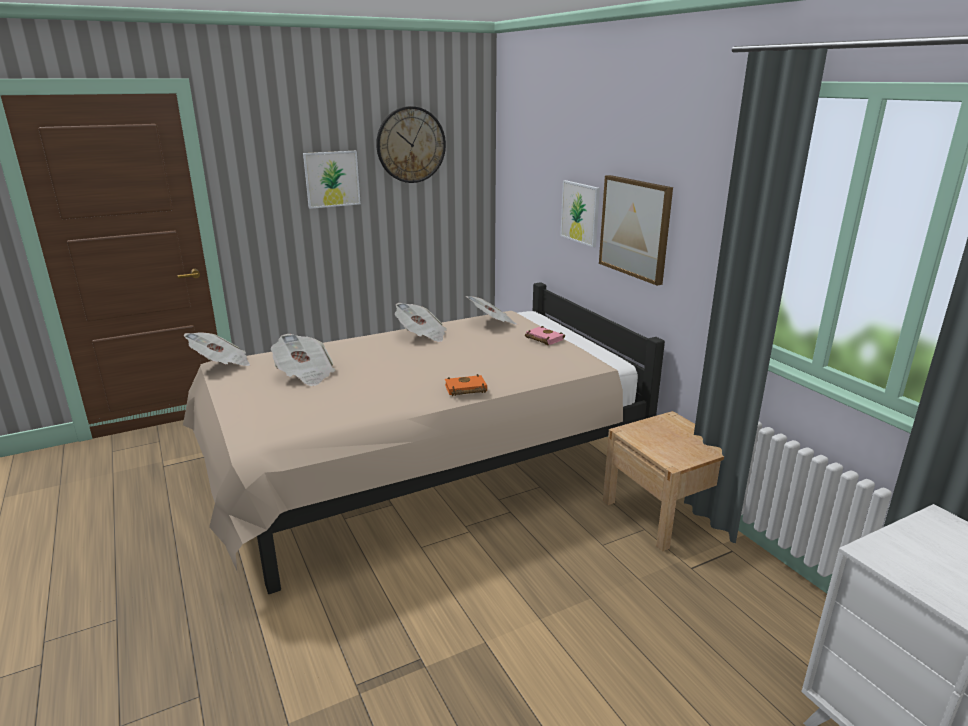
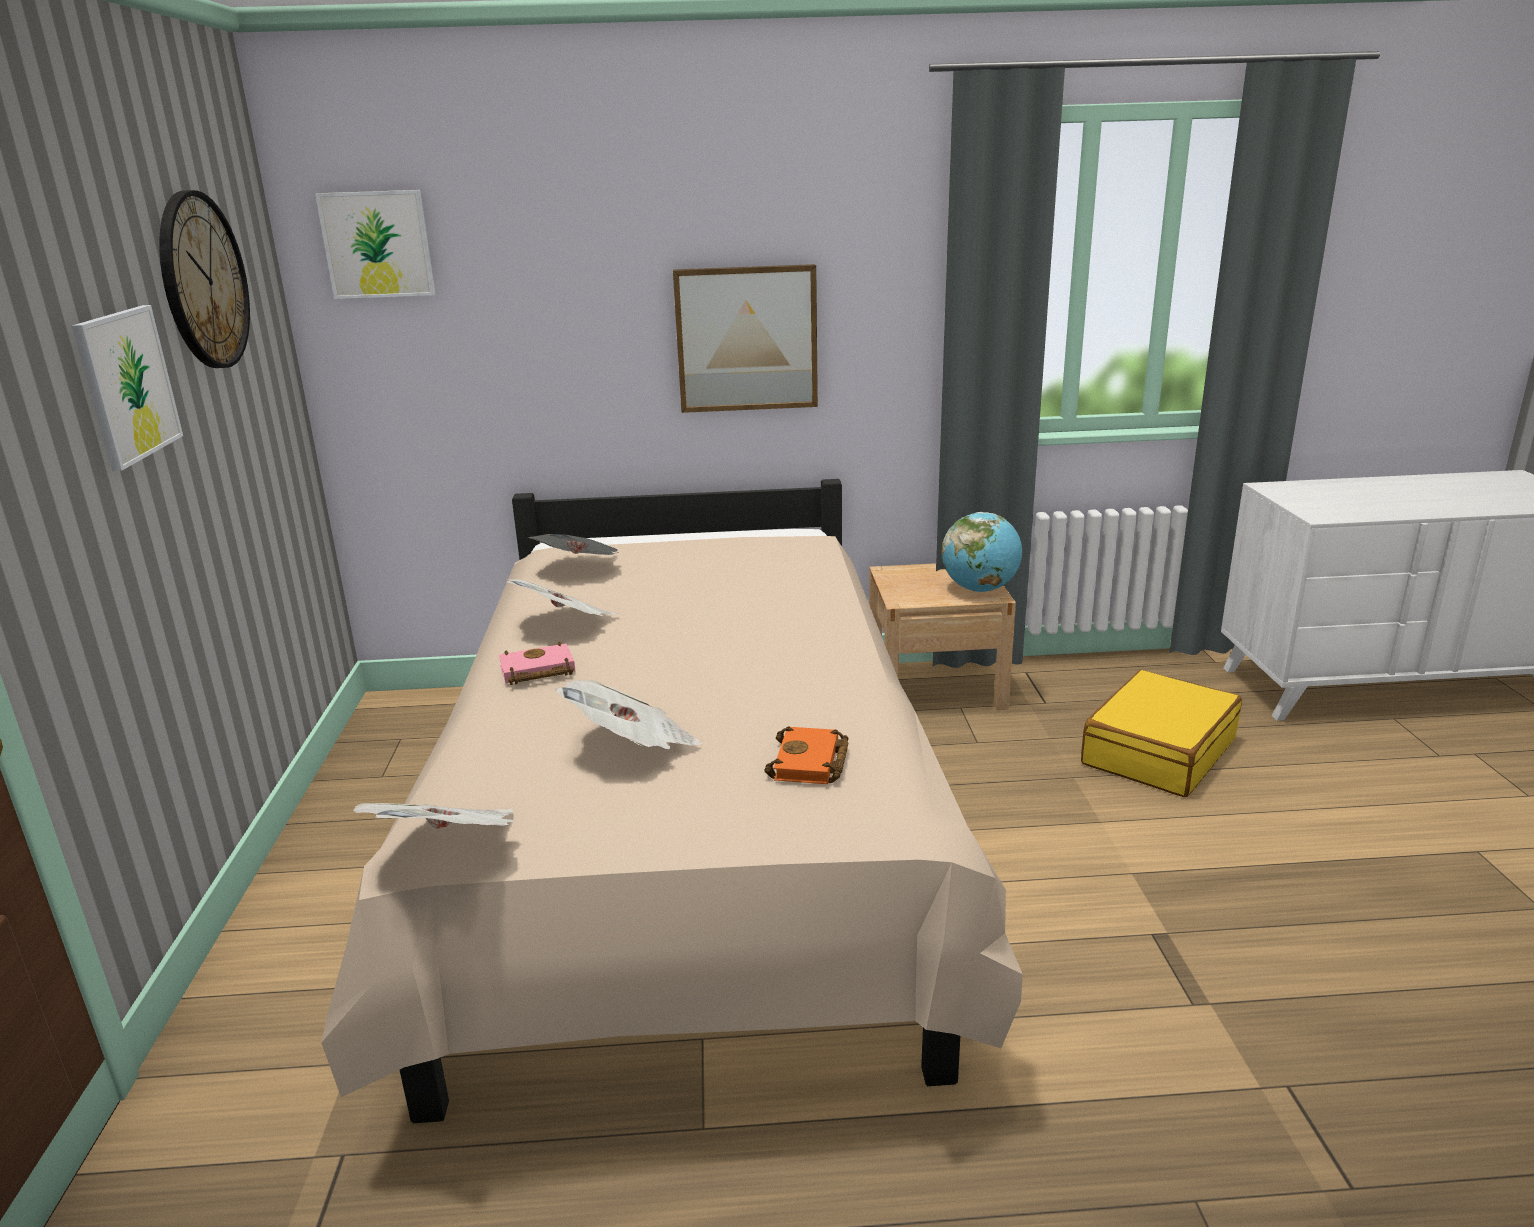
camera: 65 degrees left, 0 degrees up
orange book [445,374,487,396] -> orange book moved to [764,726,849,784]
pink book [525,326,565,345] -> pink book moved to [499,642,575,685]
picture [560,180,600,247] -> picture moved to [315,190,435,299]
none -> globe [941,512,1022,592]
none -> yellow suitcase [1081,670,1242,797]

